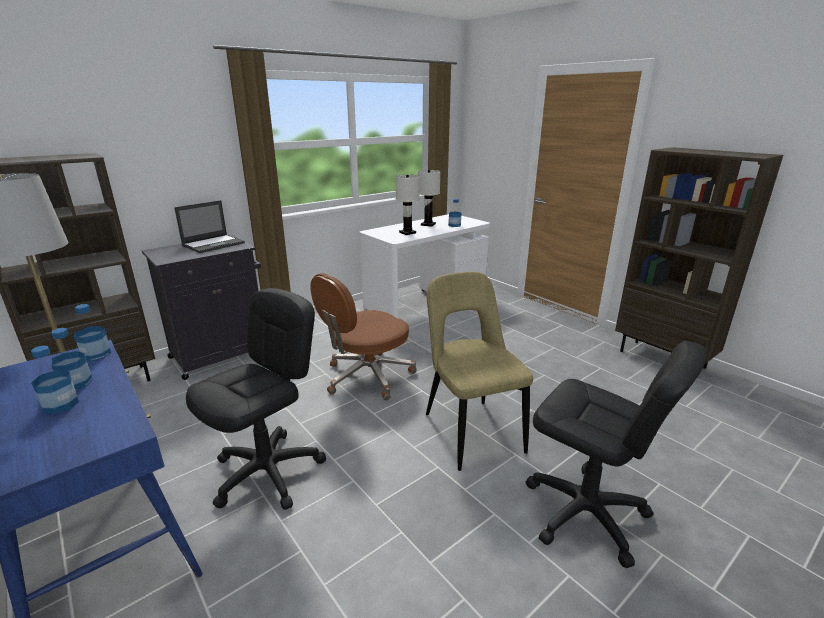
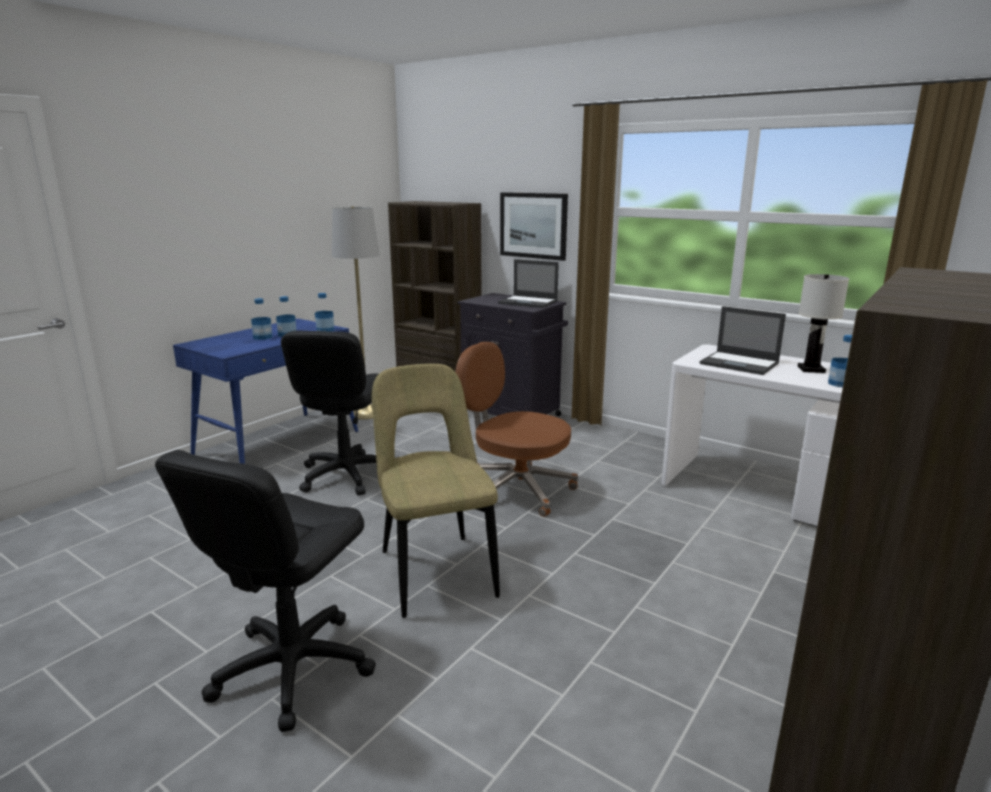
camera: 75 degrees right, 5 degrees down
black office chair [186,288,326,510] -> black office chair turned 75 degrees clockwise [281,330,379,495]
white table lamp [395,175,420,235] -> laptop [700,306,786,375]
beige chair [426,272,533,471] -> beige chair turned 75 degrees counterclockwise [372,364,500,618]
none -> picture [500,192,568,261]

